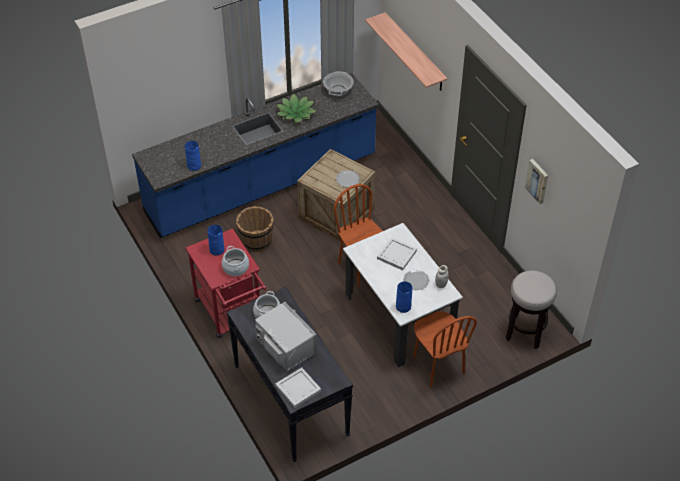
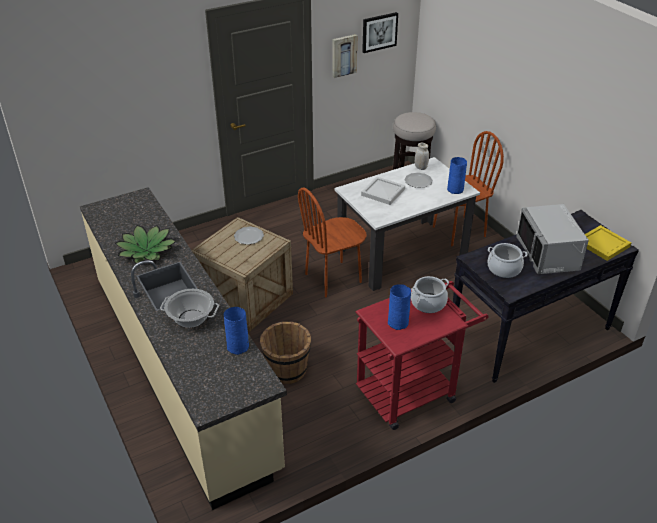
camera: 90 degrees left, 10 degrees down
blue counter [132,73,379,238] -> beige counter [80,187,287,510]
grey microwave [255,302,317,372] -> grey microwave turned 60 degrees counterclockwise [516,204,589,274]
white tray [275,367,321,408] -> yellow tray [585,225,631,261]
cooking pot [323,71,354,96] -> cooking pot moved to [160,289,219,328]
shelf [365,12,447,91] -> none
none -> picture [362,12,398,53]

